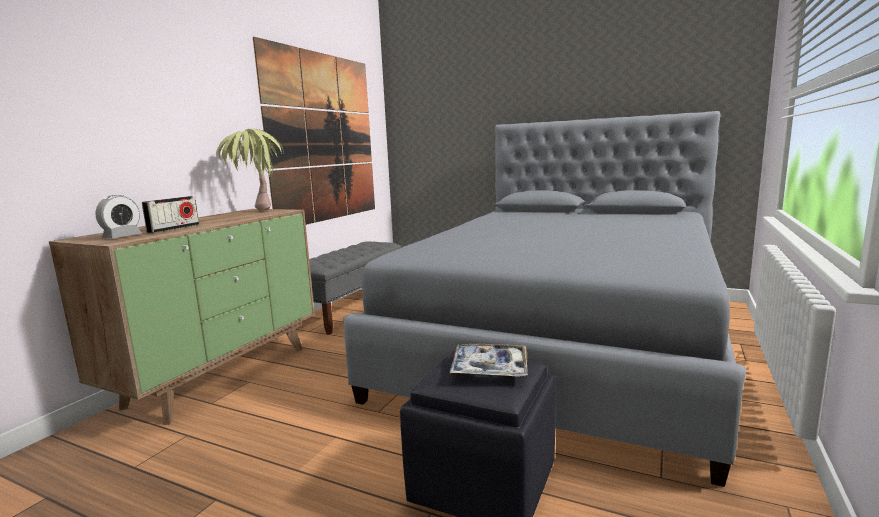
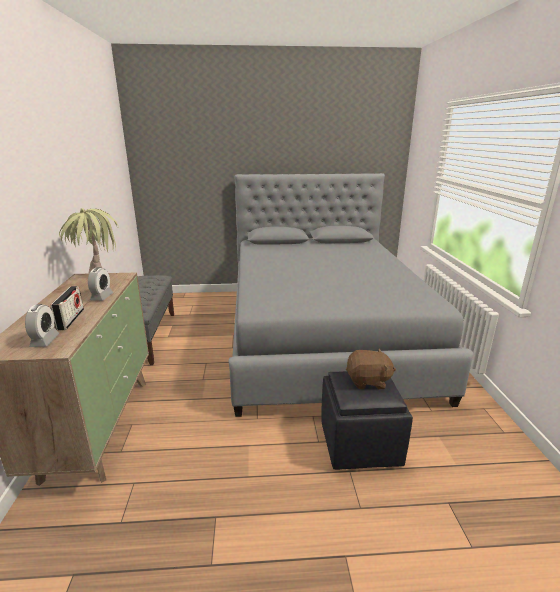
camera: 30 degrees left, 10 degrees up
picture [253,37,375,225] -> none
tray [450,344,528,377] -> brown plush toy [346,349,396,389]
none -> alarm clock [88,267,113,301]

